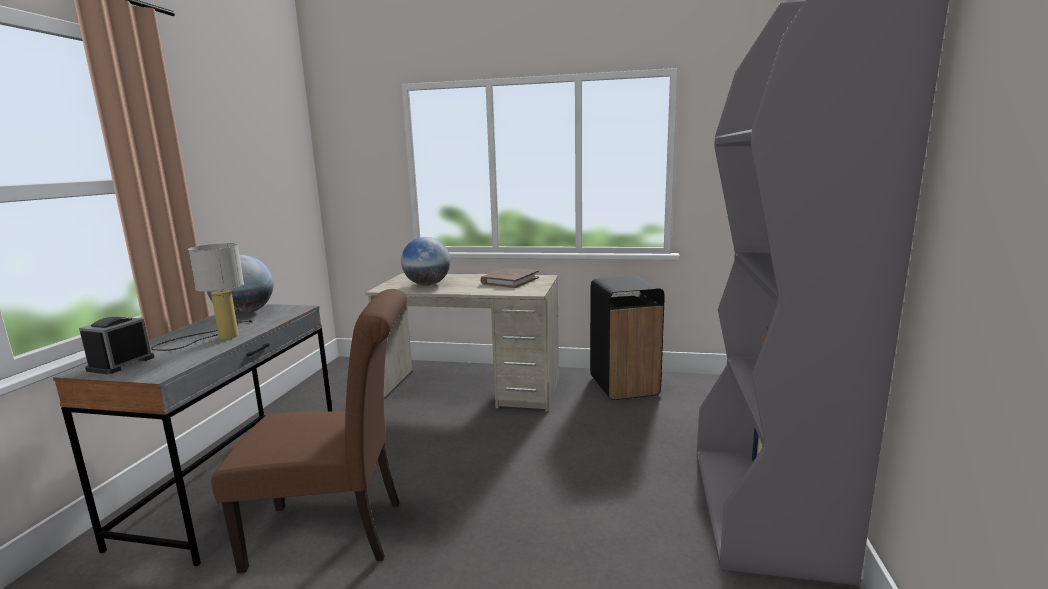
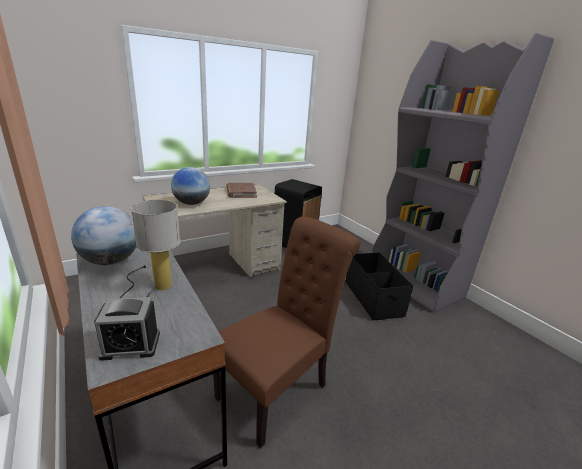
camera: 45 degrees left, 10 degrees up
alarm clock [79,317,155,374] -> alarm clock turned 75 degrees counterclockwise [94,297,160,361]
none -> black storage box [346,253,413,320]

